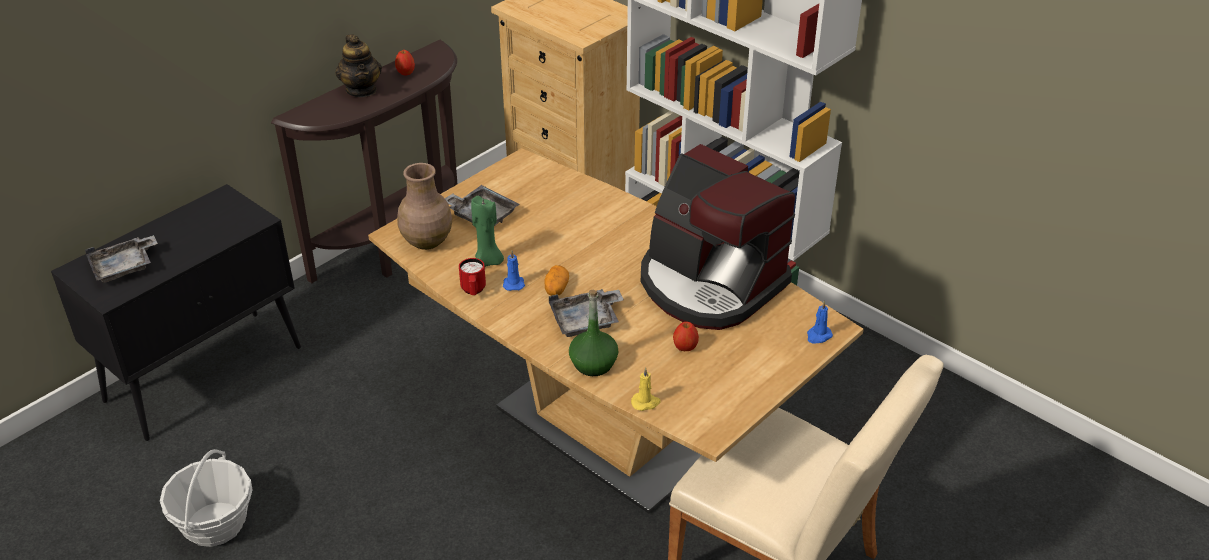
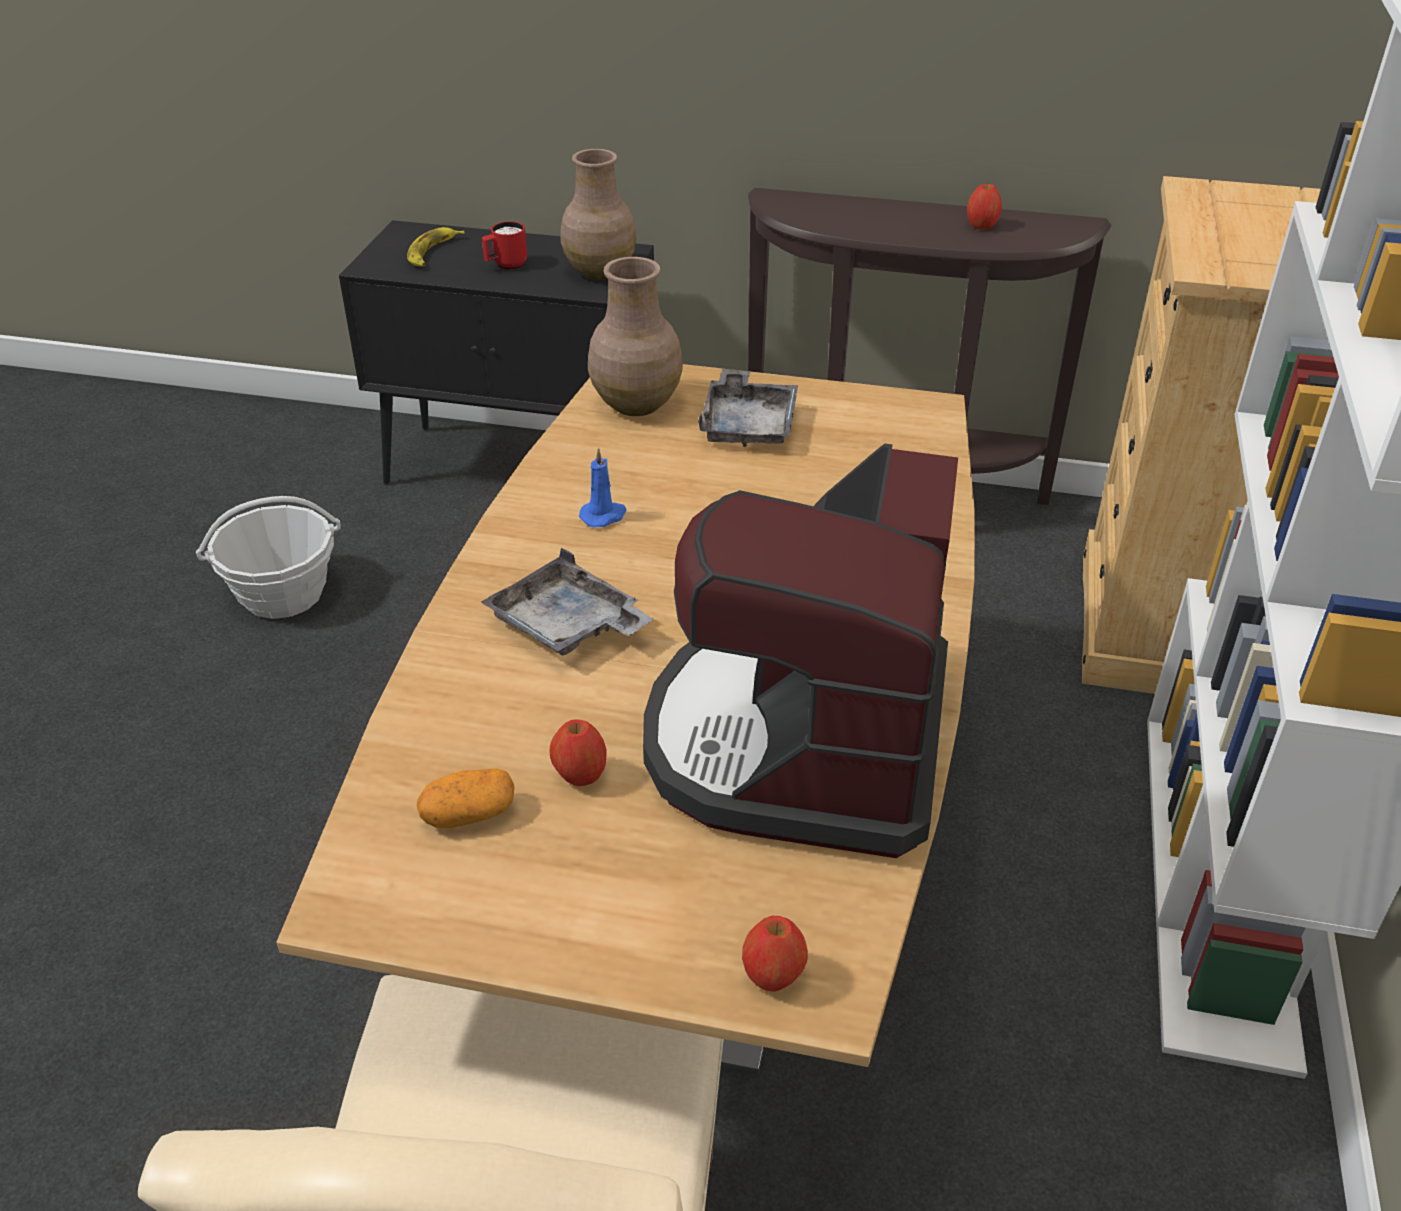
camera: 60 degrees right, 0 degrees up
grey tray [85,235,158,283] -> banana [407,227,465,267]
teapot [336,34,382,97] -> none
red mug [459,258,486,295] -> red mug moved to [482,221,527,270]
green candle [471,196,504,267] -> none
potato [544,265,569,296] -> potato moved to [417,769,514,828]
green bottle [569,290,618,376] -> none
yellow candle [631,368,661,411] -> none
blue candle [807,301,833,344] -> apple [742,916,808,992]
none -> brown vase [560,149,637,280]

